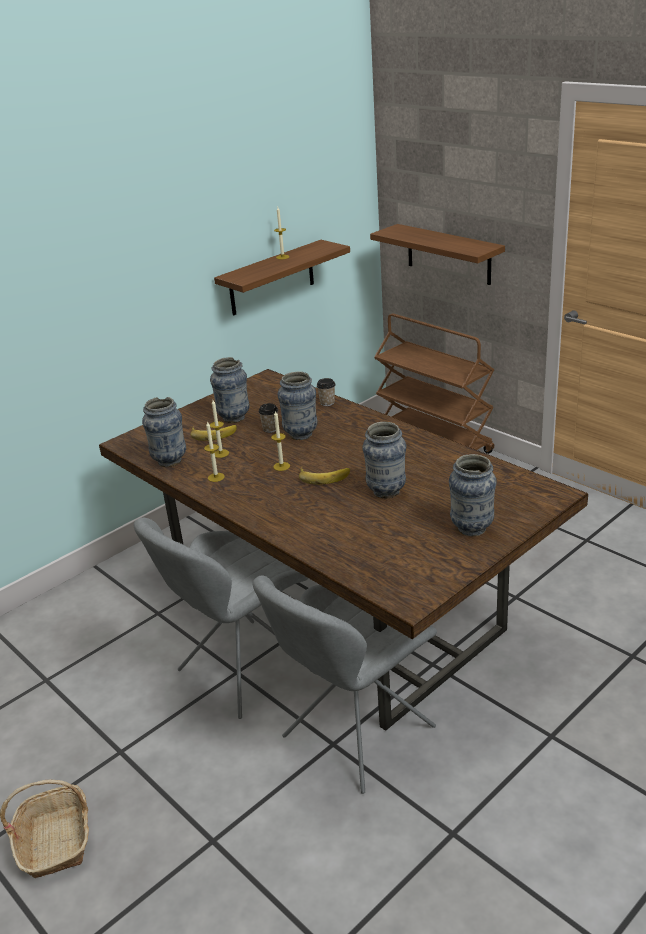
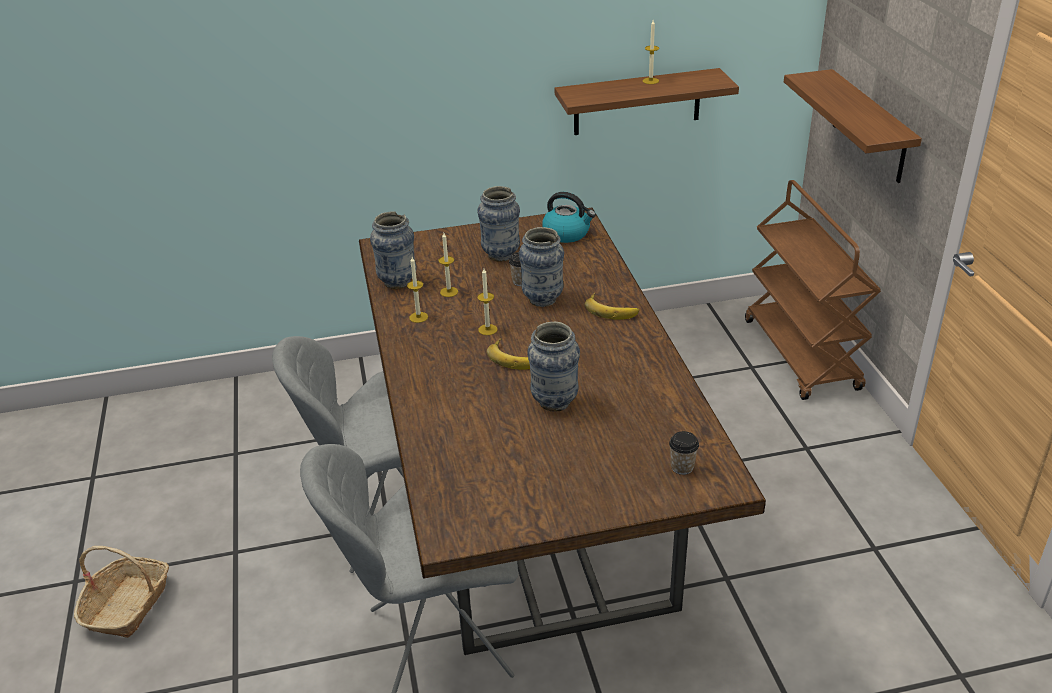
camera: 30 degrees right, 5 degrees up
banana [190,425,237,441] -> banana moved to [585,293,639,320]
cup [317,378,335,406] -> cup moved to [669,431,699,475]
vase [449,454,497,536] -> none
none -> kettle [542,192,596,243]

